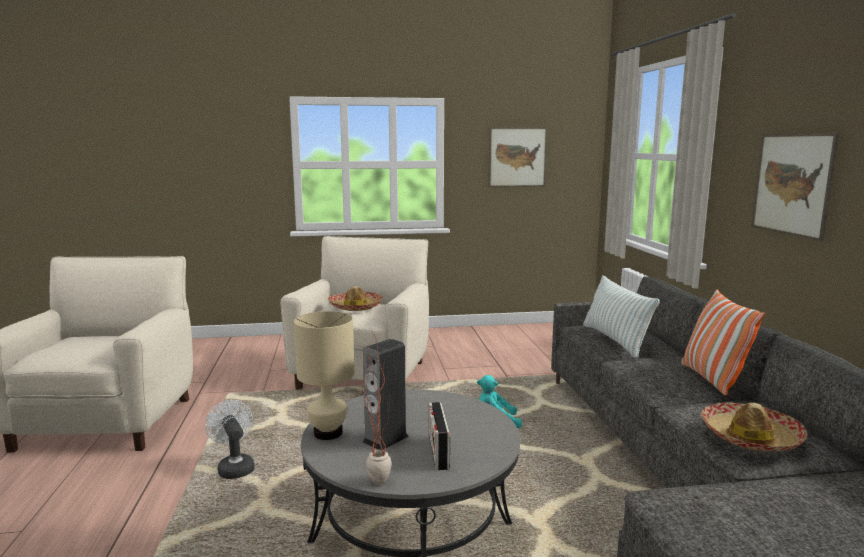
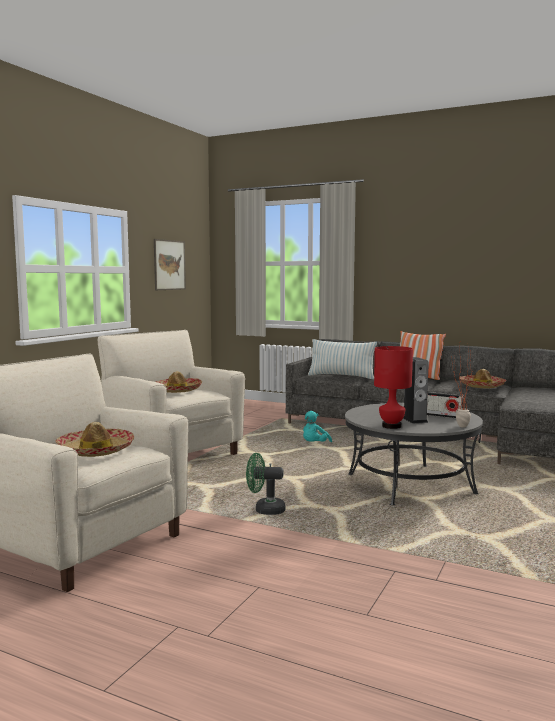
camera: 55 degrees left, 5 degrees down
white fan [205,400,255,479] -> green fan [246,453,285,515]
beige table lamp [294,311,354,440] -> red table lamp [374,346,413,429]
picture [751,133,839,241] -> none
none -> hat [55,422,134,457]

